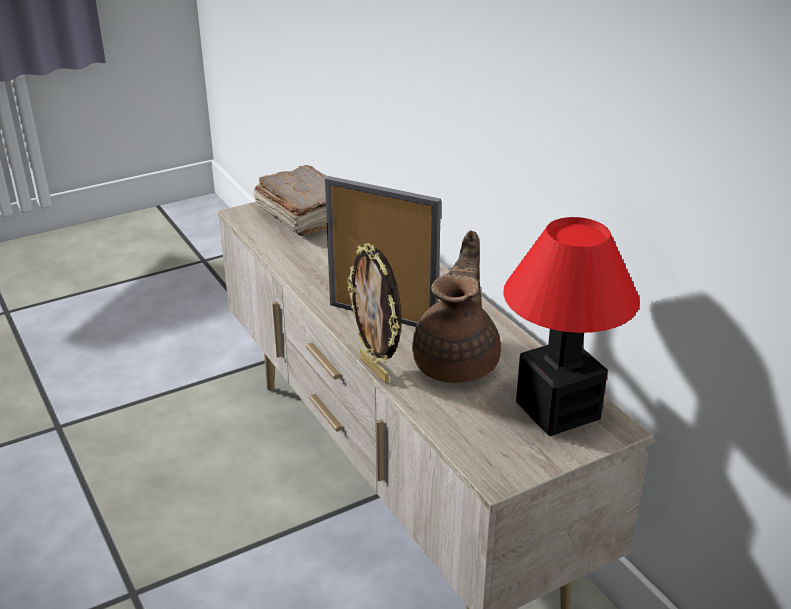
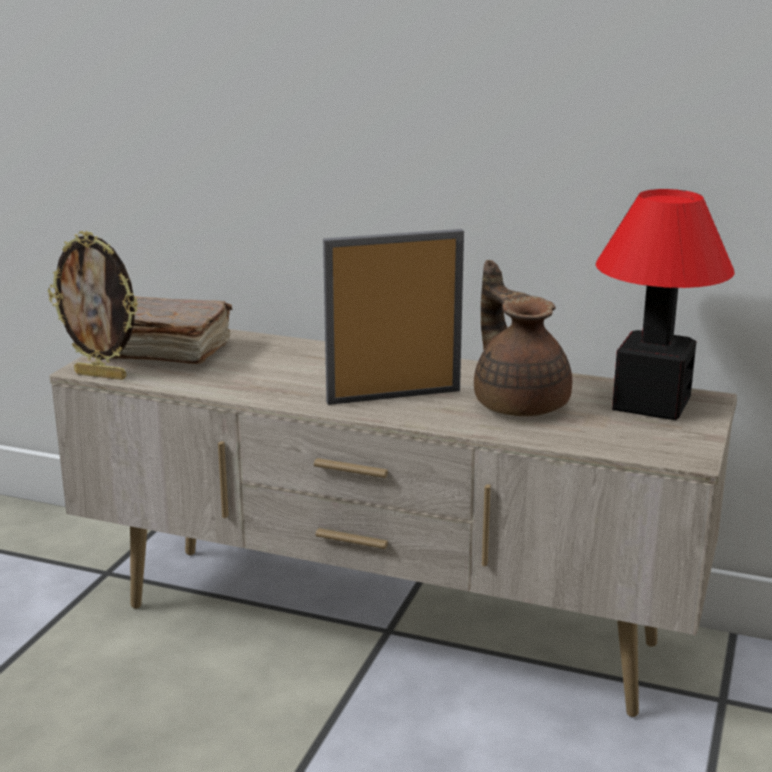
camera: 40 degrees left, 10 degrees down
picture frame [347,243,401,383] -> picture frame moved to [48,231,138,380]

